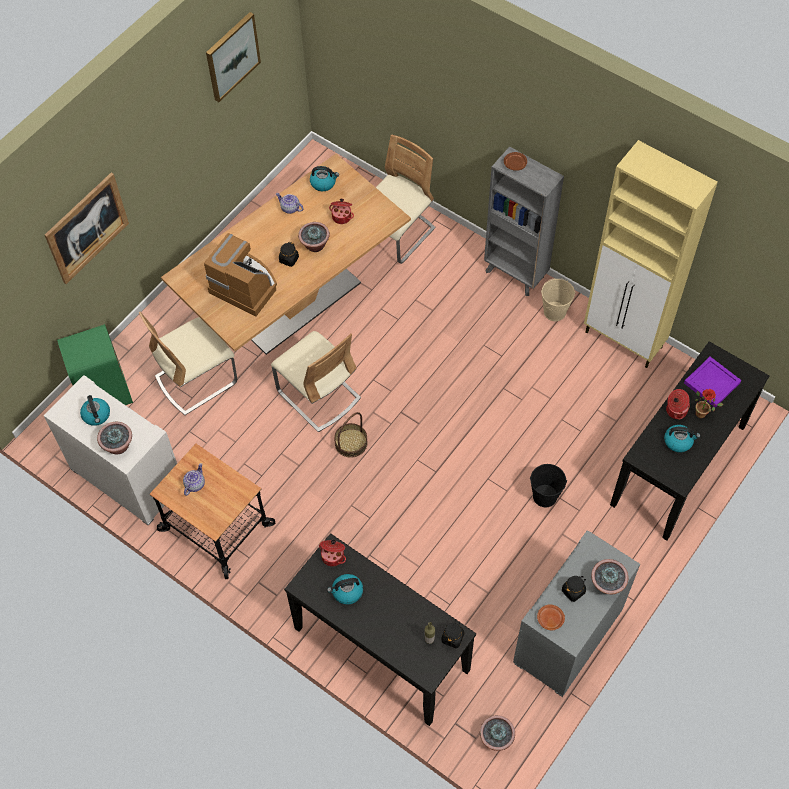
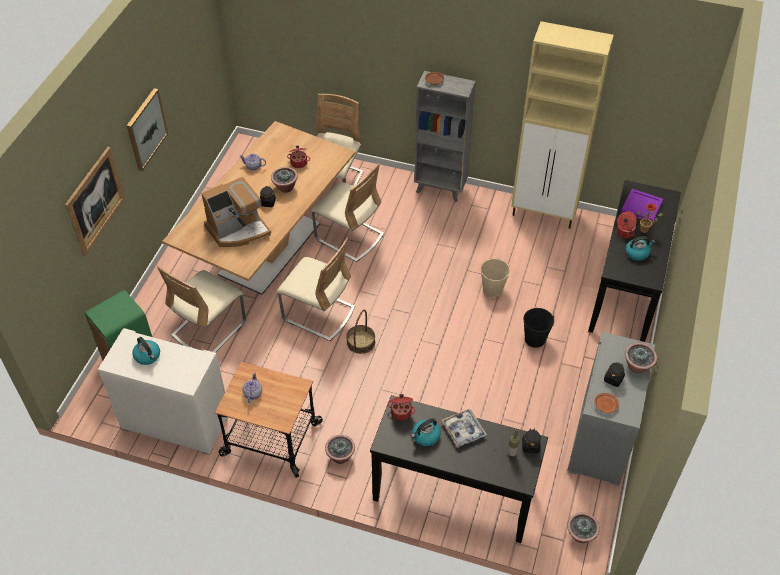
camera: 20 degrees left, 10 degrees down
potted plant [97,422,132,455] -> potted plant moved to [325,435,355,464]
coffee machine [204,233,277,317] -> coffee machine turned 135 degrees clockwise [201,177,271,247]
picture [206,12,261,102] -> picture moved to [127,88,168,171]
kettle [310,166,339,191] -> none
beige bucket [541,278,576,321] -> beige bucket moved to [481,258,510,297]
none -> beige chair [311,163,384,262]
none -> tray [442,409,487,448]

